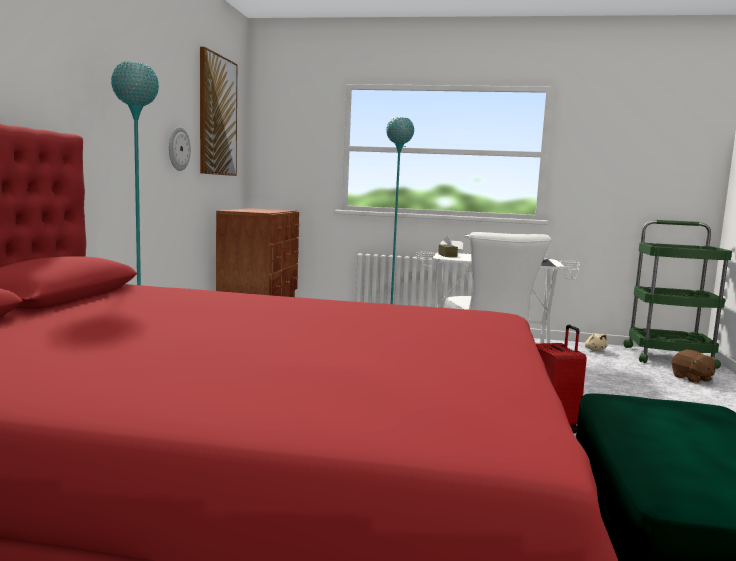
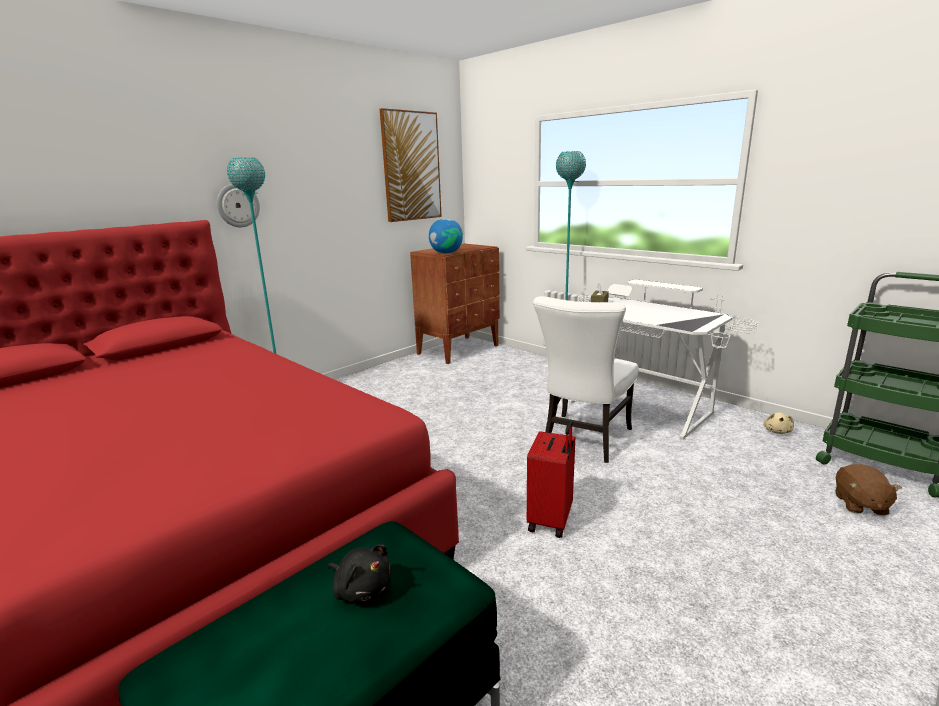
camera: 35 degrees right, 10 degrees up
wall clock [169,127,191,171] -> wall clock moved to [217,184,260,227]
none -> black plush toy [328,544,392,603]
none -> globe [429,219,463,254]

